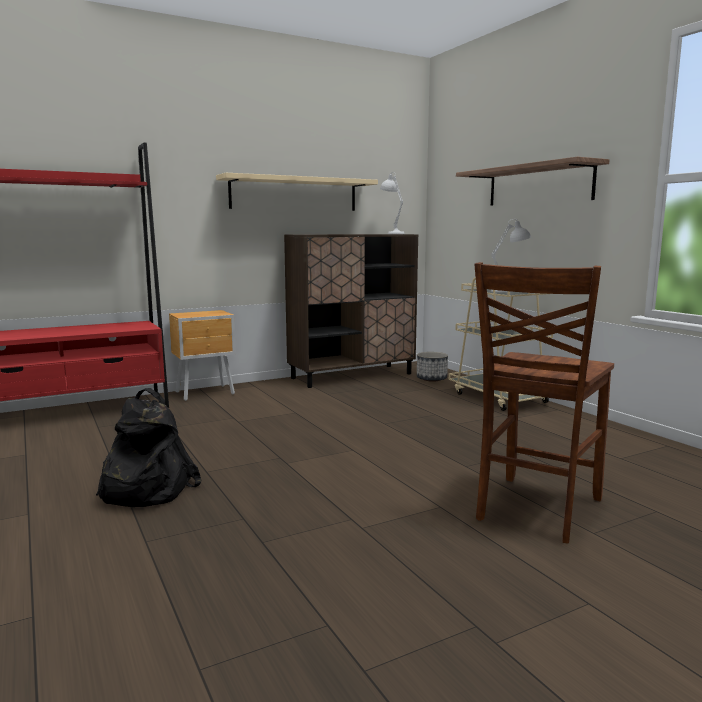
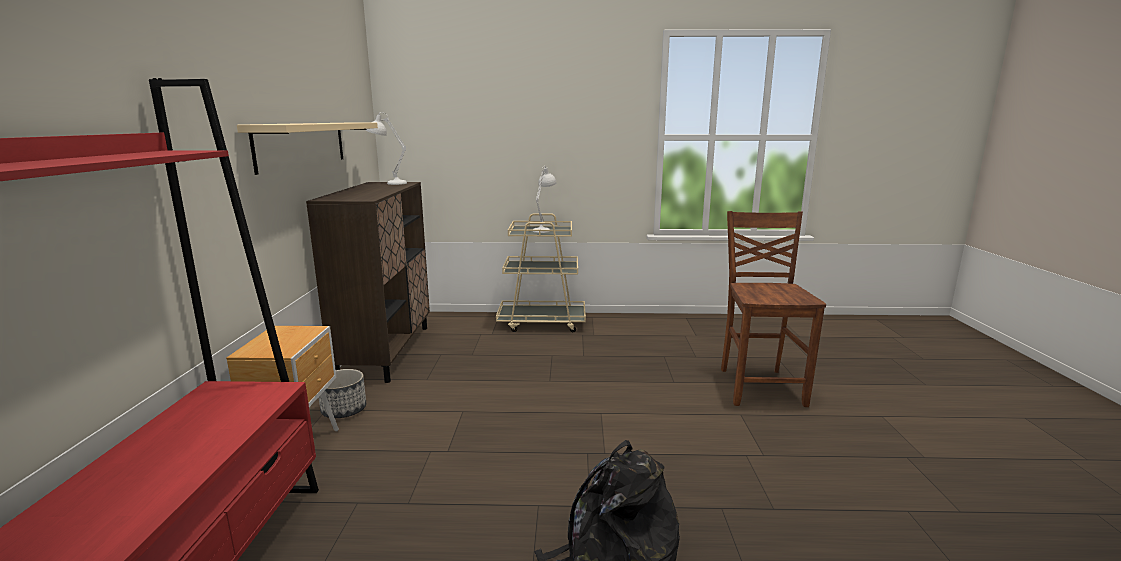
camera: 60 degrees left, 5 degrees up
planter [417,352,448,382] -> planter moved to [319,369,366,418]
shelf [456,157,610,206] -> none
brown chair [474,262,614,543] -> brown chair turned 150 degrees counterclockwise [721,211,826,407]

